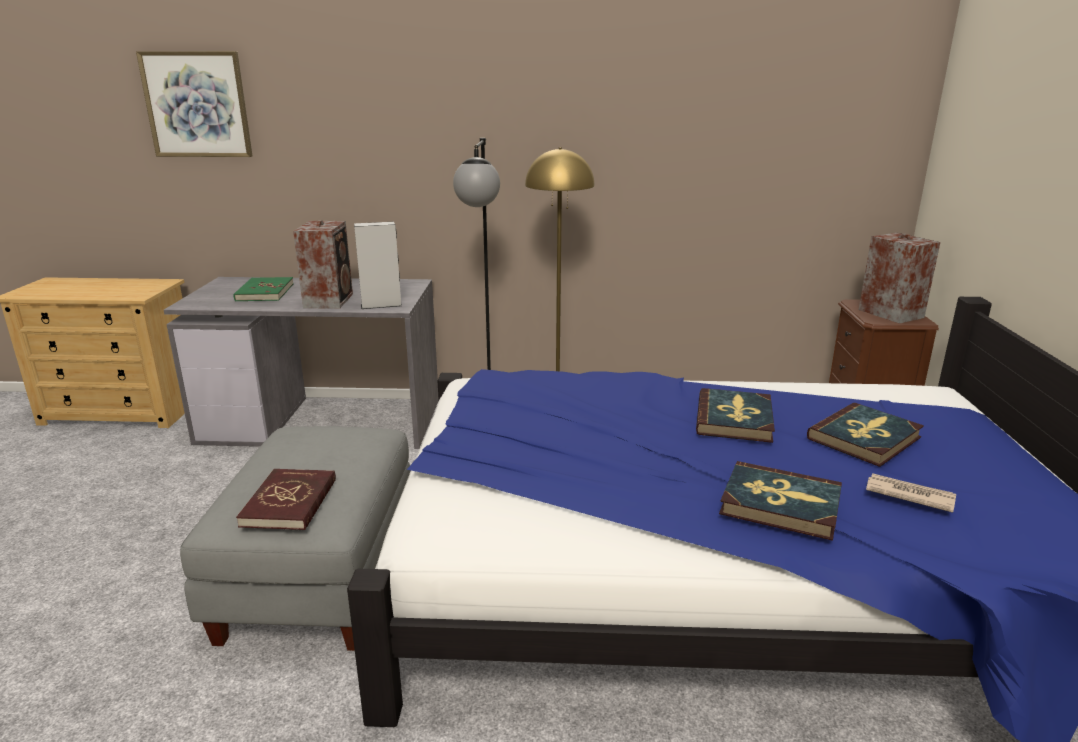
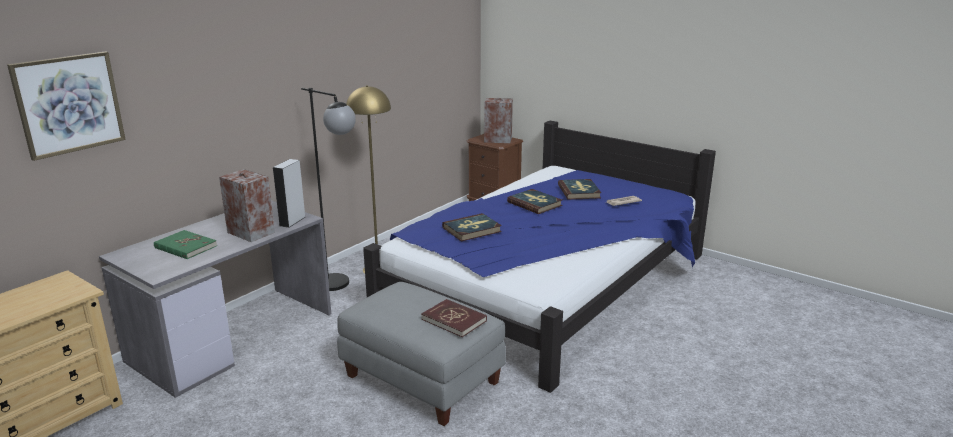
camera: 55 degrees left, 0 degrees up
book [719,461,842,541] -> book moved to [442,213,502,241]

